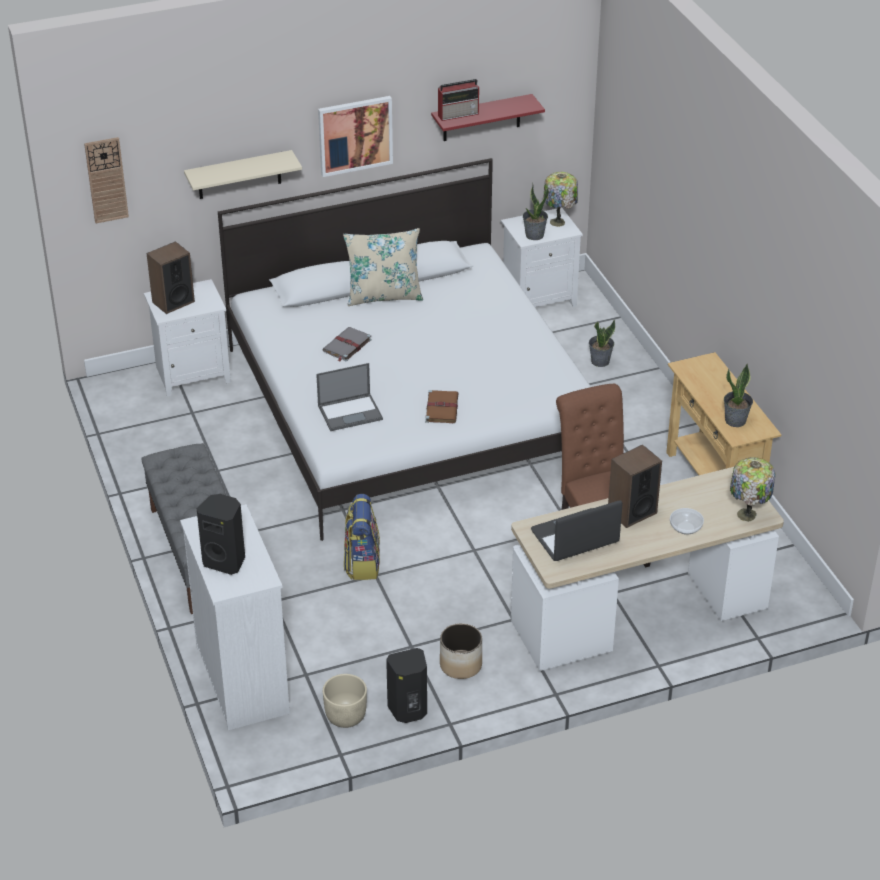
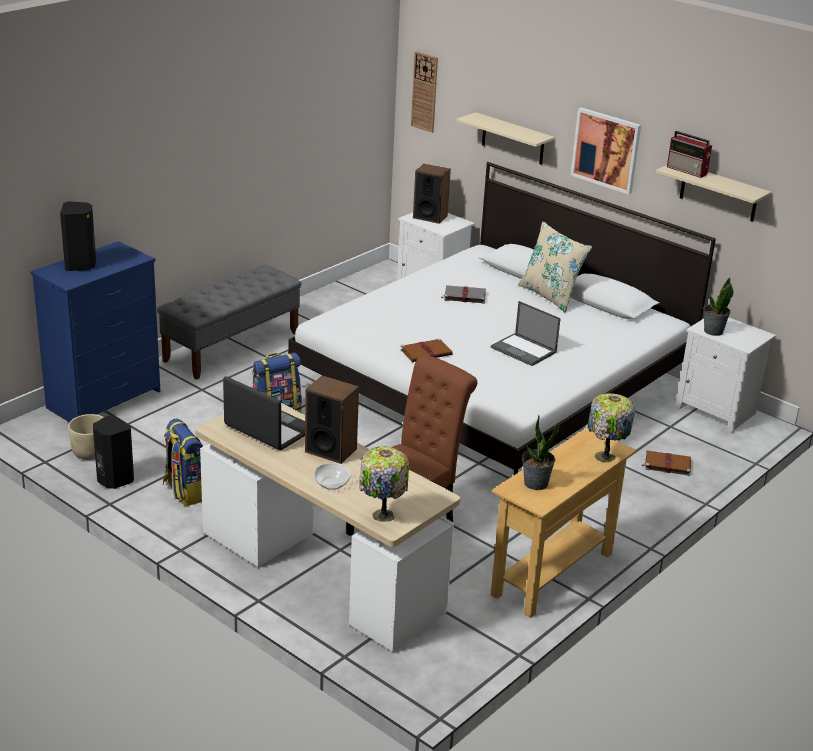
camera: 60 degrees right, 10 degrees down
white dresser [180,504,290,730] -> blue dresser [30,241,160,422]
laptop [316,363,383,431] -> laptop moved to [491,301,561,366]
red shelf [431,94,545,141] -> beige shelf [656,165,772,222]
planter [440,623,482,679] -> backpack [163,418,203,506]
table lamp [543,172,578,227] -> table lamp moved to [588,393,635,463]
potted plant [589,320,615,367] -> brown book [641,451,691,476]

